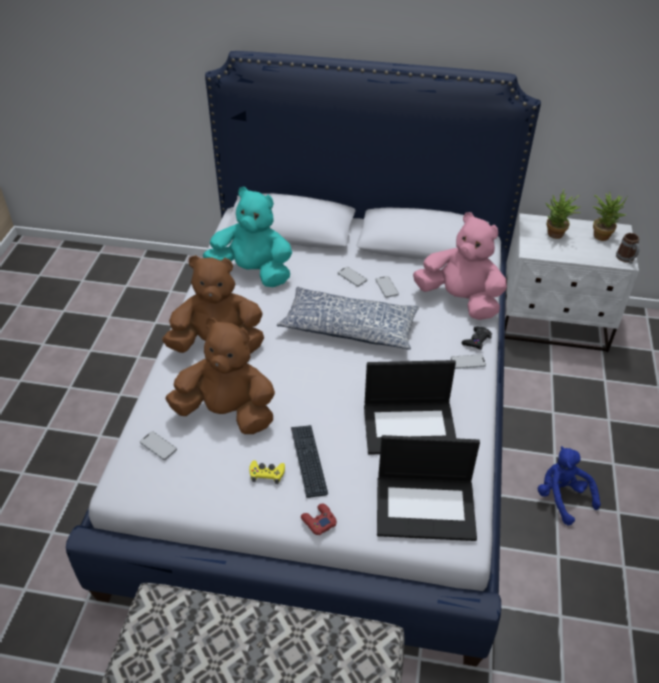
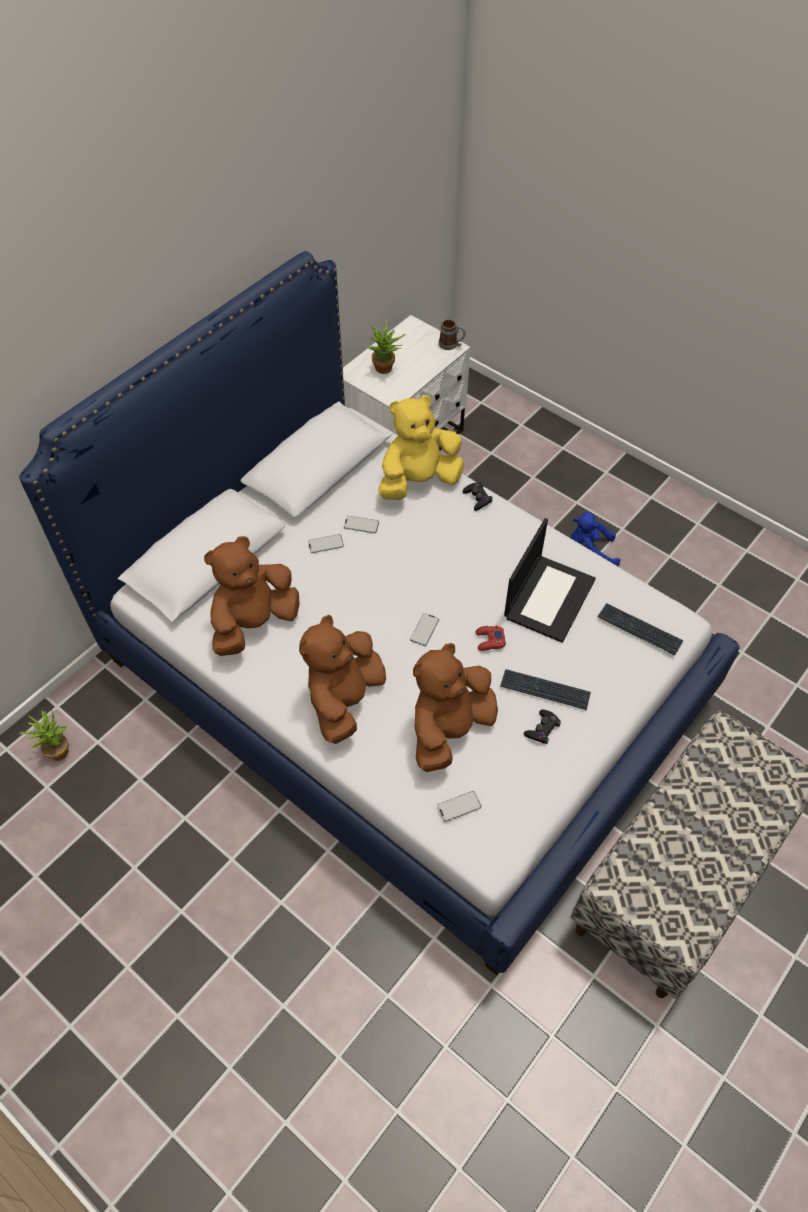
camera: 60 degrees left, 10 degrees up
turquoise plush toy [203,187,292,287] -> brown plush toy [204,536,299,656]
yellow game controller [249,460,285,484] -> black game controller [524,710,561,744]
pillow [277,287,419,350] -> none
red game controller [301,503,337,535] -> red game controller moved to [475,625,506,651]
laptop [377,435,480,541] -> keyboard [597,603,683,655]
pink plush toy [413,212,507,320] -> yellow plush toy [378,395,464,500]
phone [451,354,486,369] -> phone moved to [410,613,439,646]
potted plant [592,191,628,241] -> potted plant moved to [19,710,69,761]

